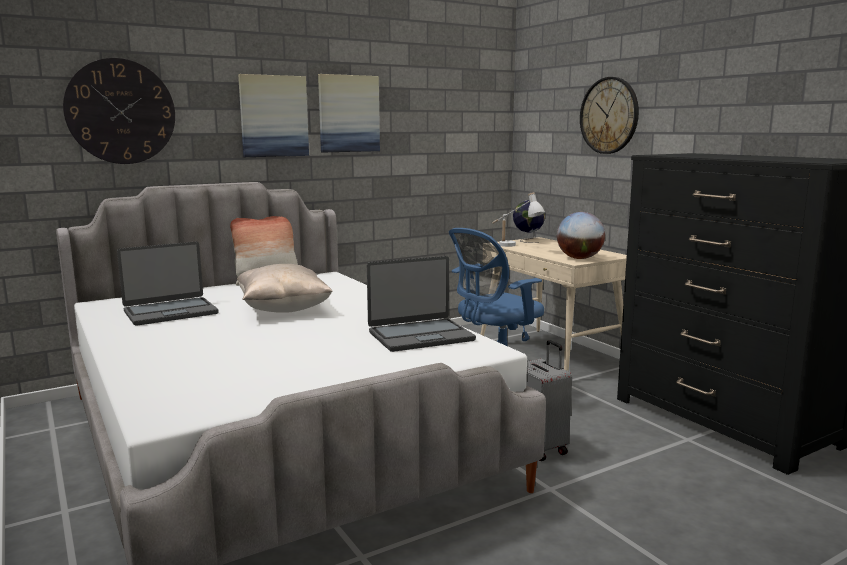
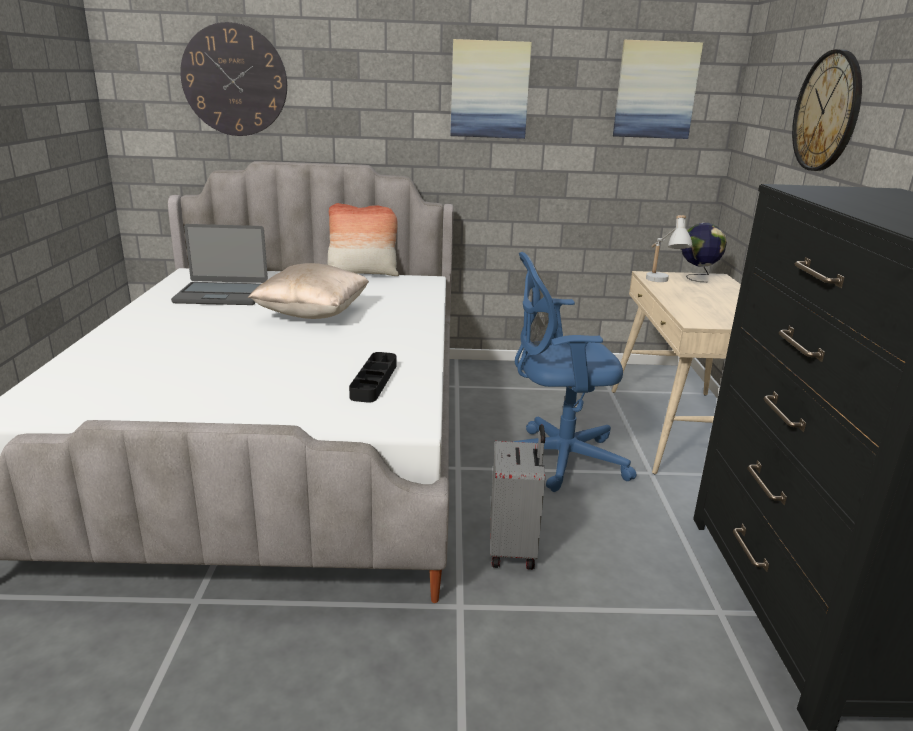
camera: 30 degrees right, 10 degrees up
picture [238,74,309,157] -> picture moved to [613,40,703,139]
laptop [367,256,476,352] -> black tray [349,352,396,403]
globe [557,212,605,259] -> none

